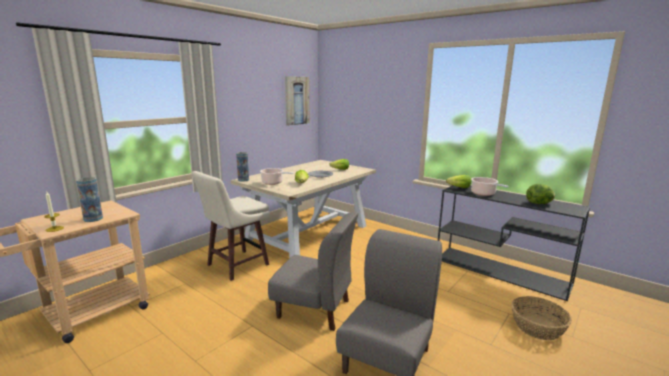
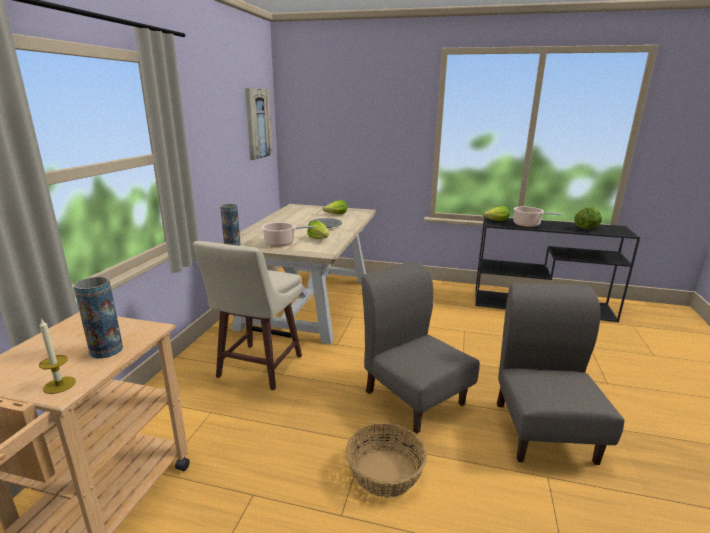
camera: 25 degrees left, 5 degrees up
grey chair [268,212,358,331] -> grey chair turned 120 degrees counterclockwise [362,261,479,434]
basket [511,296,572,340] -> basket moved to [346,423,427,498]

